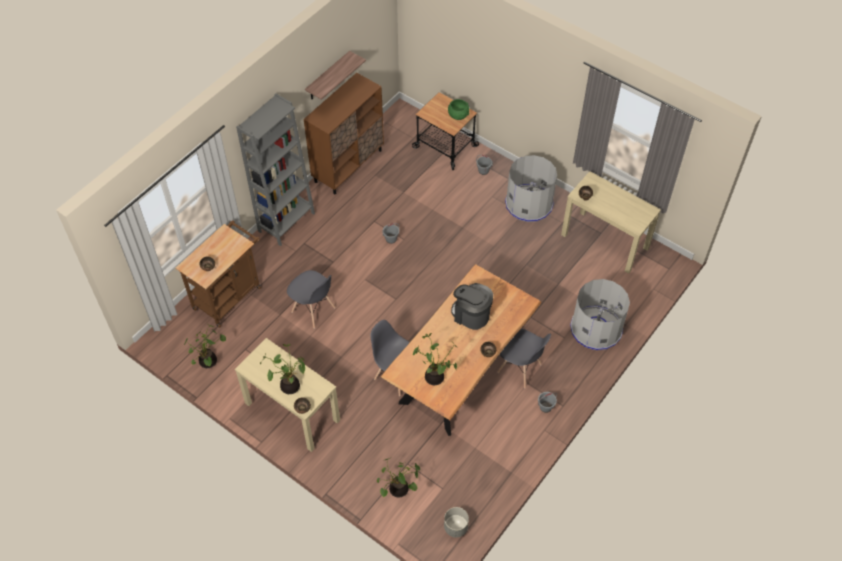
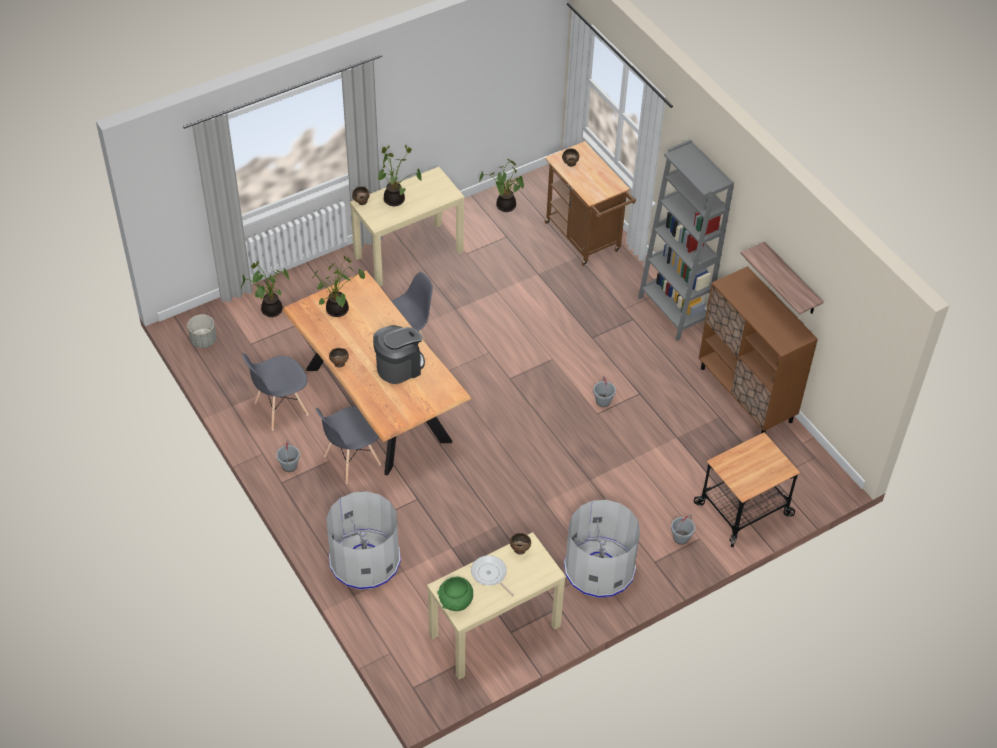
camera: 110 degrees right, 5 degrees down
grey chair [287,270,335,329] -> grey chair moved to [242,353,309,431]
green bowl [448,99,469,120] -> green bowl moved to [437,577,473,611]
none -> frying pan [471,555,514,597]

